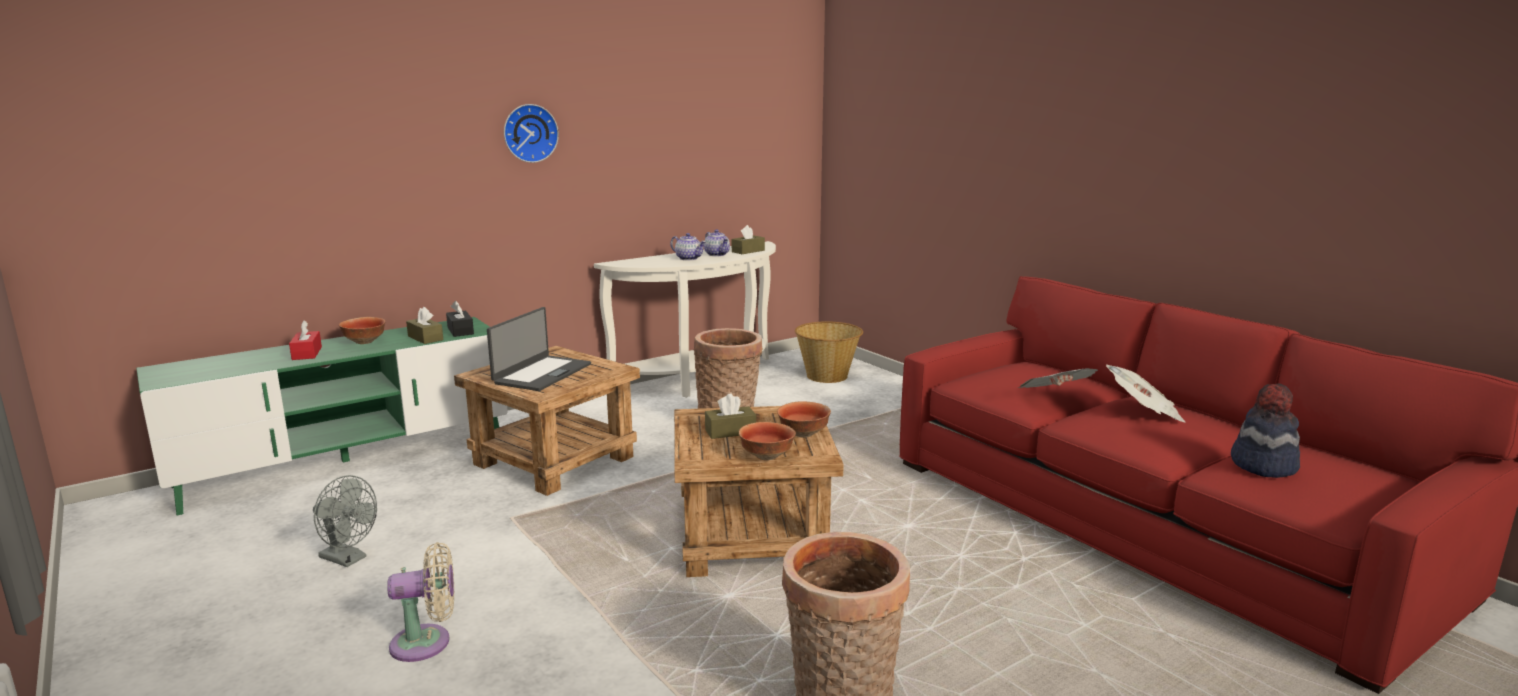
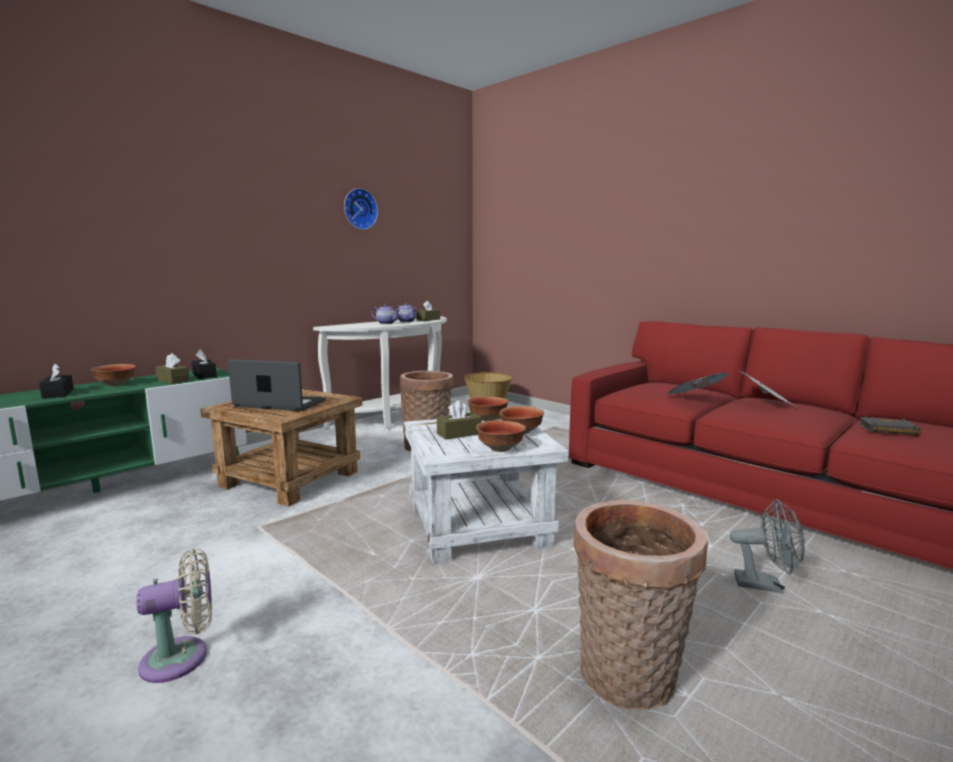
camera: 10 degrees left, 5 degrees down
red tissue box [289,321,322,360] -> black tissue box [39,363,74,399]
grey fan [313,475,377,567] -> grey fan moved to [730,499,805,593]
laptop [487,307,591,391] -> laptop turned 90 degrees counterclockwise [228,359,326,411]
wall clock [504,104,559,163] -> wall clock moved to [344,188,378,230]
brown side table [674,406,844,577] -> white side table [403,417,568,564]
hat [1231,383,1300,478] -> black book [859,416,921,436]
none -> bowl [468,396,509,422]

